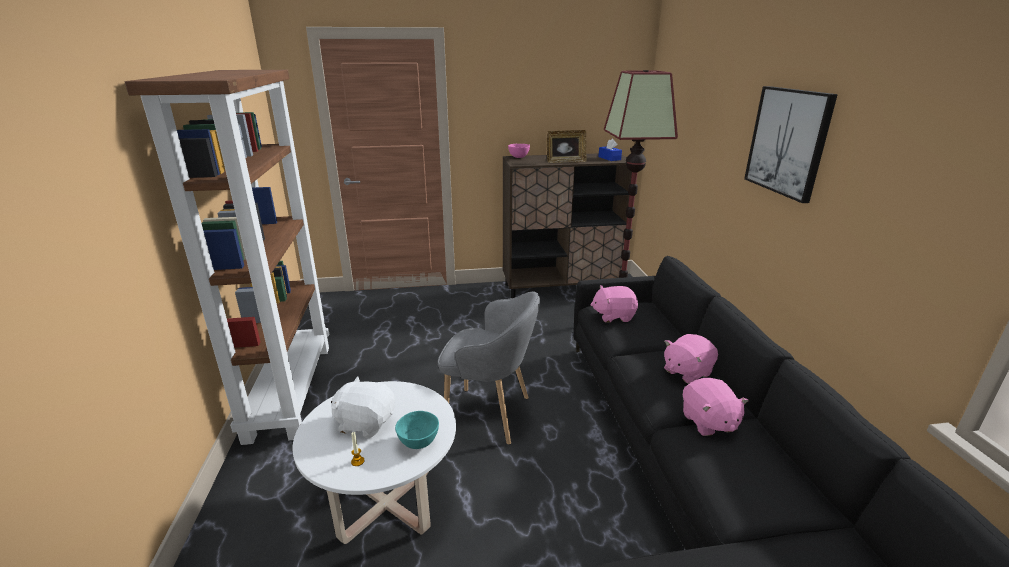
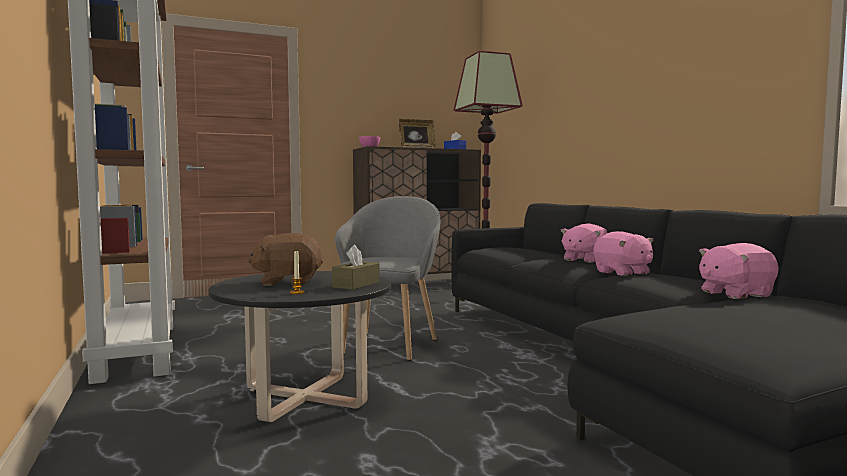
camera: 15 degrees left, 20 degrees down
white coffee table [292,381,456,544] -> black coffee table [209,271,391,422]
white plush toy [331,376,395,438] -> brown plush toy [248,233,323,286]
turquoise bowl [395,411,439,449] -> brown tissue box [332,245,380,290]
grey armchair [438,292,540,445] -> grey armchair turned 75 degrees counterclockwise [335,196,440,361]
pink plush toy [590,285,638,322] -> pink plush toy moved to [699,243,779,299]
picture [744,86,838,203] -> none

